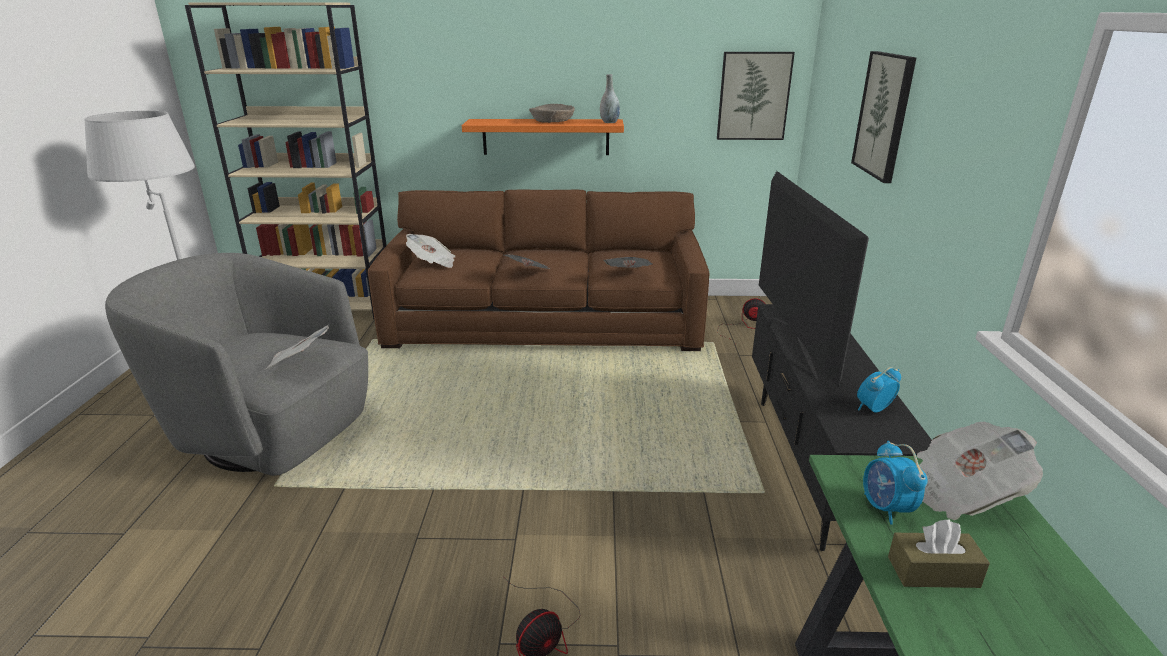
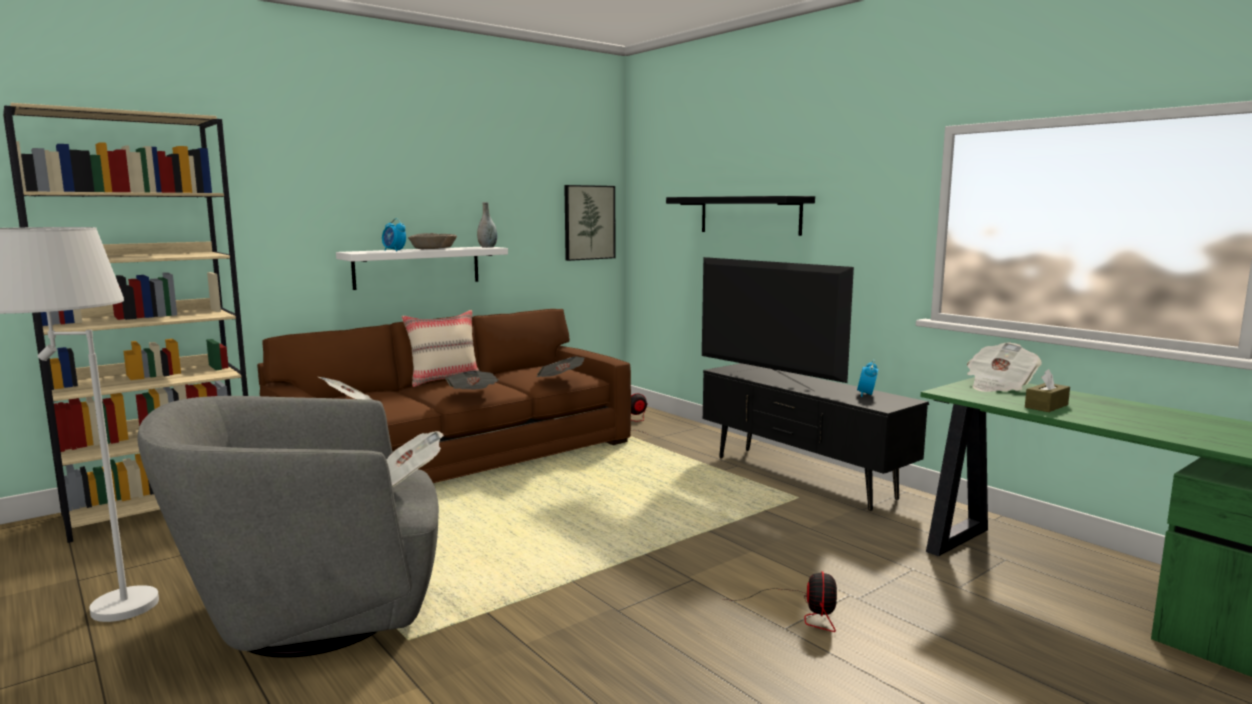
camera: 40 degrees left, 15 degrees down
orange shelf [462,119,624,155] -> white shelf [336,247,508,290]
picture [851,51,916,183] -> black shelf [666,196,815,236]
alarm clock [863,441,928,524] -> alarm clock moved to [382,218,406,252]
none -> beige pillow [401,310,479,387]

